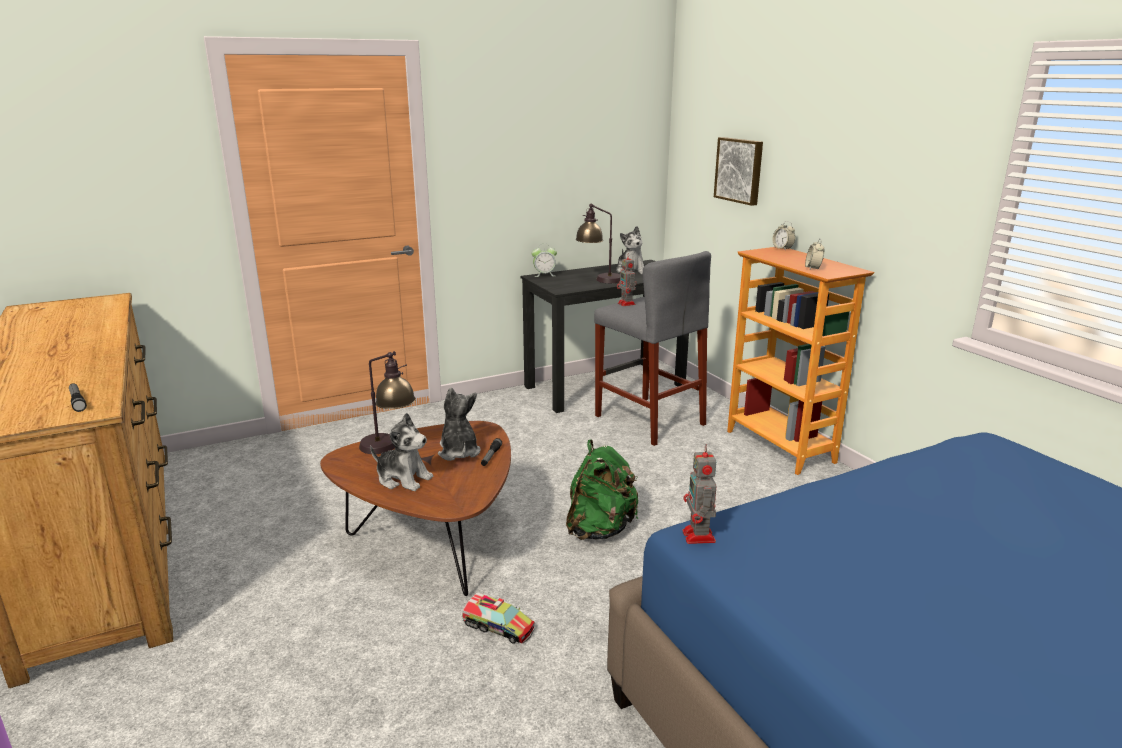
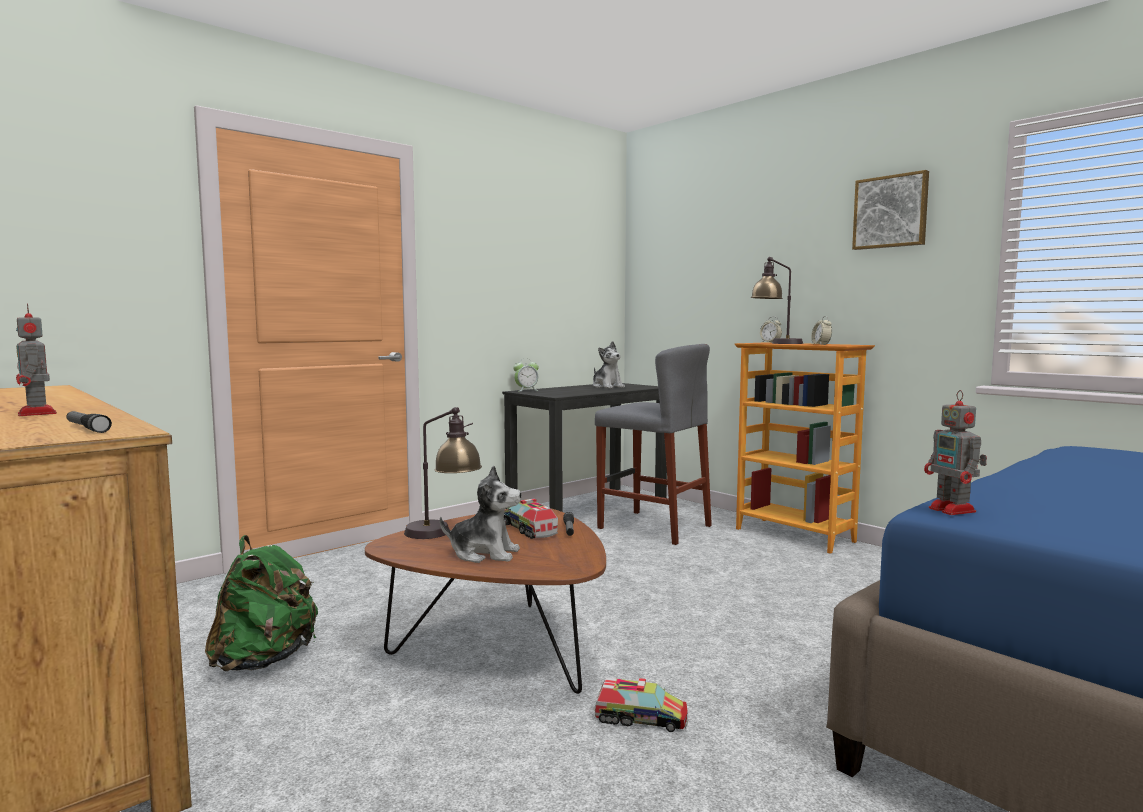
camera: 15 degrees left, 15 degrees down
plush toy [438,387,481,461] -> toy truck [504,498,558,539]
green backpack [566,439,638,540] -> green backpack moved to [205,535,318,671]
table lamp [576,203,620,283] -> table lamp moved to [751,257,803,344]
toy robot [617,253,636,306] -> toy robot moved to [16,304,57,416]
picture [714,137,763,206] -> picture moved to [852,170,929,250]

